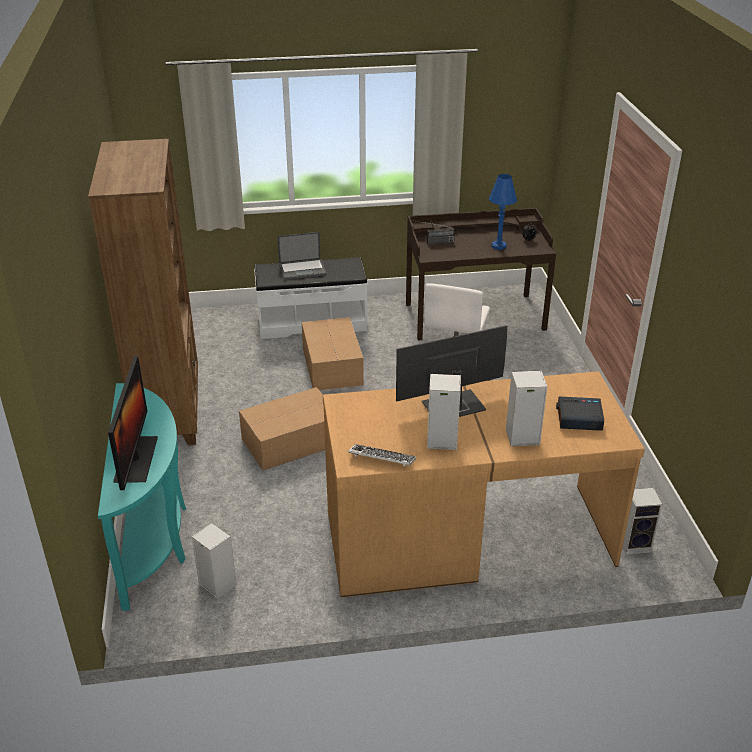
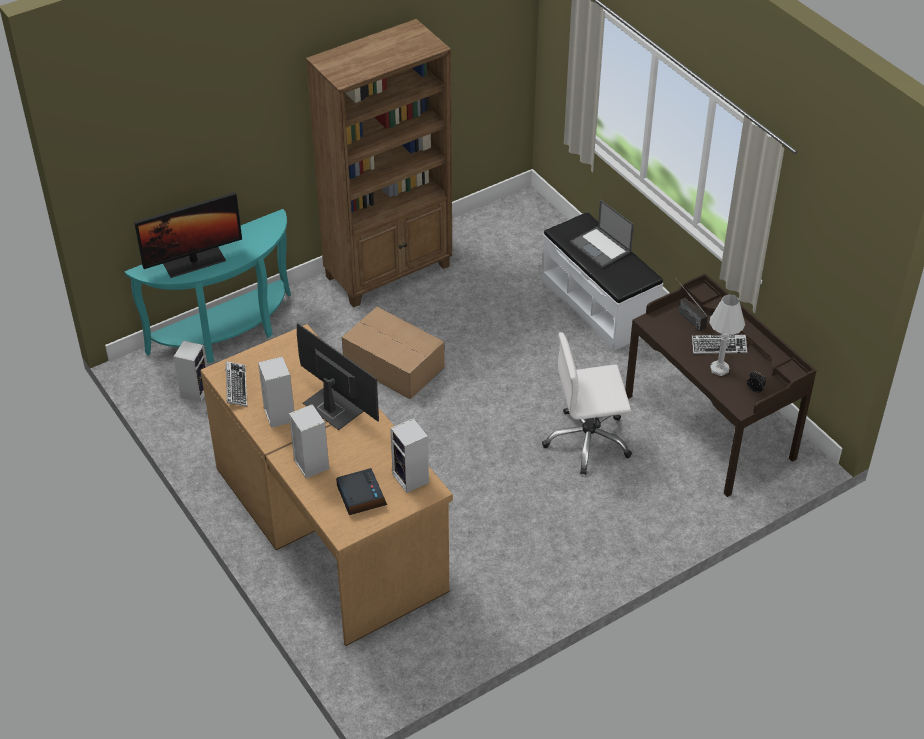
camera: 65 degrees right, 10 degrees up
cardboard box [302,317,364,390] -> none
blue table lamp [489,174,517,250] -> white table lamp [709,294,745,376]
speaker [622,488,663,555] -> speaker moved to [390,418,429,493]
none -> keyboard [692,335,747,354]

